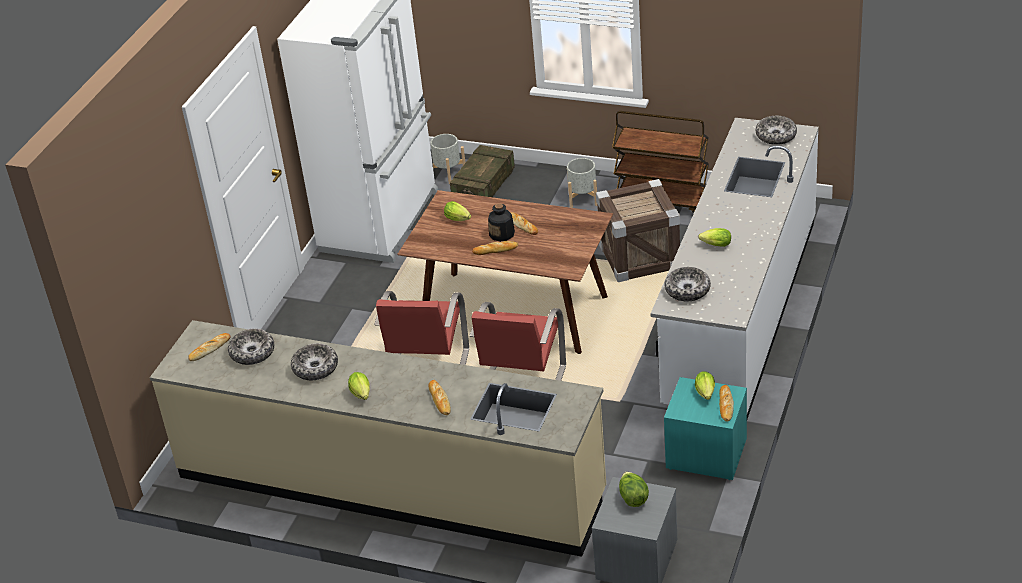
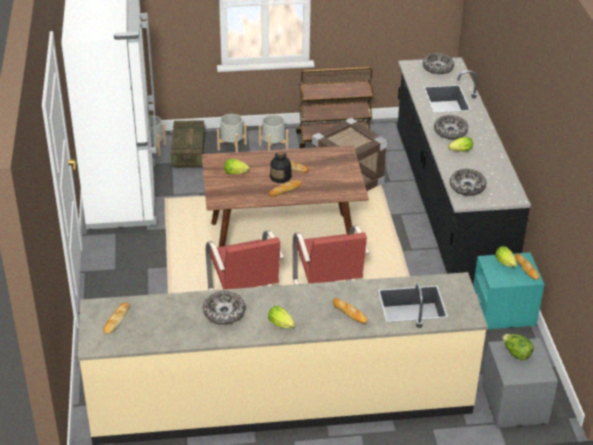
camera: 30 degrees left, 0 degrees up
bowl [228,329,274,365] -> bowl moved to [434,115,468,139]
white counter [651,118,819,419] -> black counter [397,57,531,284]
none -> grey planter [217,114,247,152]

